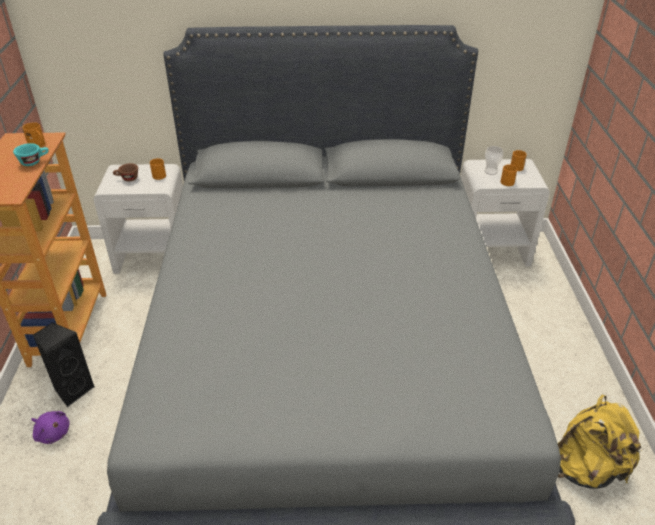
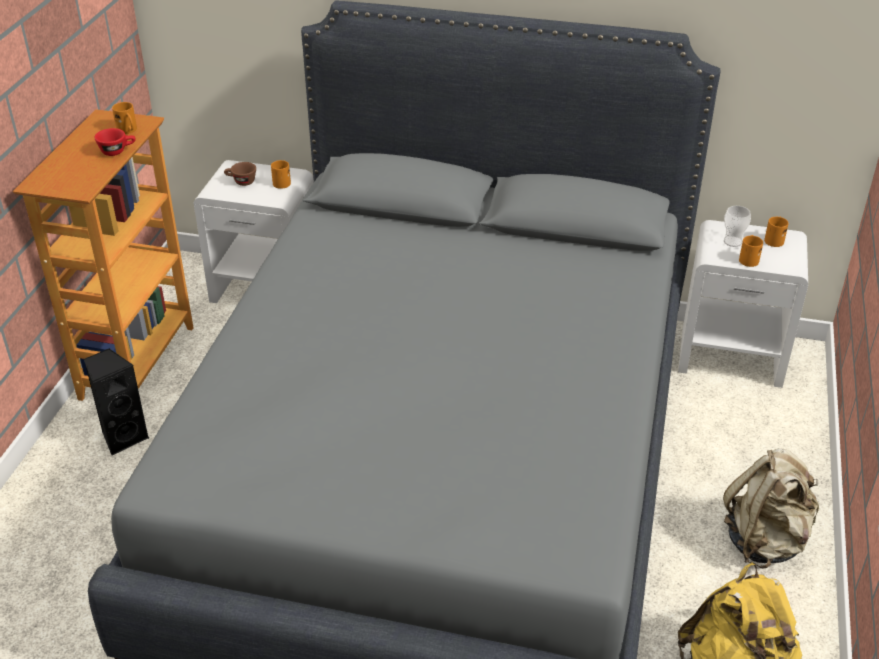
camera: 15 degrees right, 0 degrees up
turquoise cup [13,143,49,166] -> red cup [95,128,136,156]
purple plush toy [31,411,70,444] -> none
none -> beige backpack [723,448,819,568]

